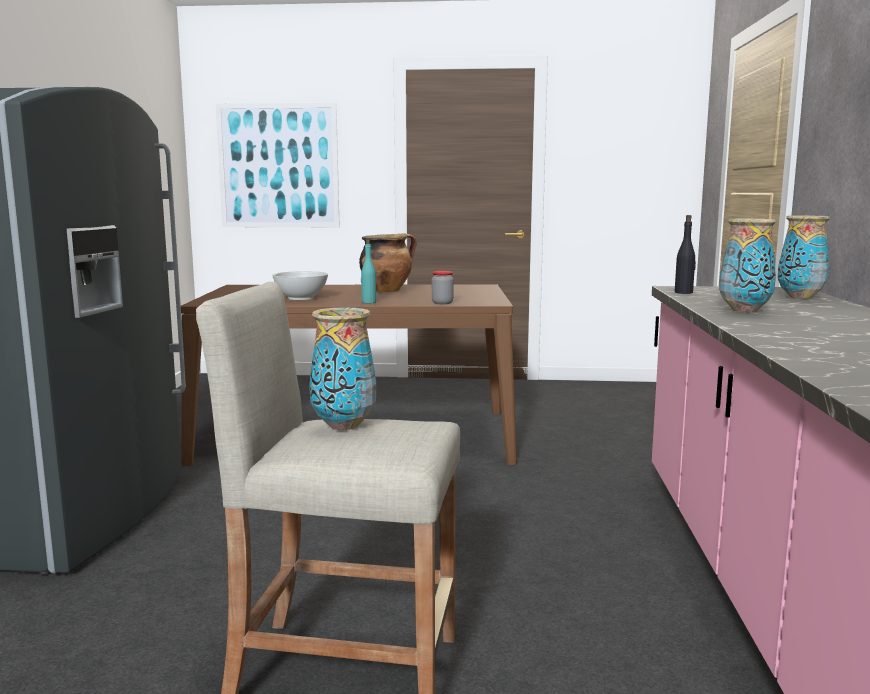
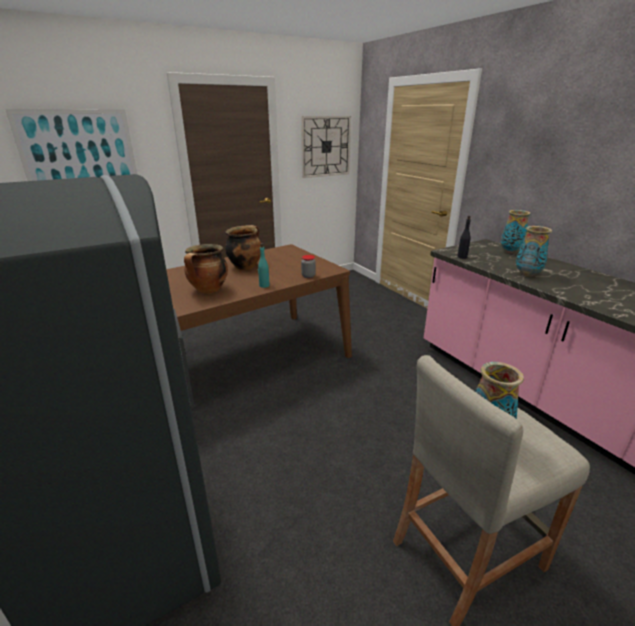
camera: 35 degrees left, 15 degrees up
white bowl [272,271,328,300] -> cooking pot [184,244,228,294]
none -> wall clock [301,116,351,178]

